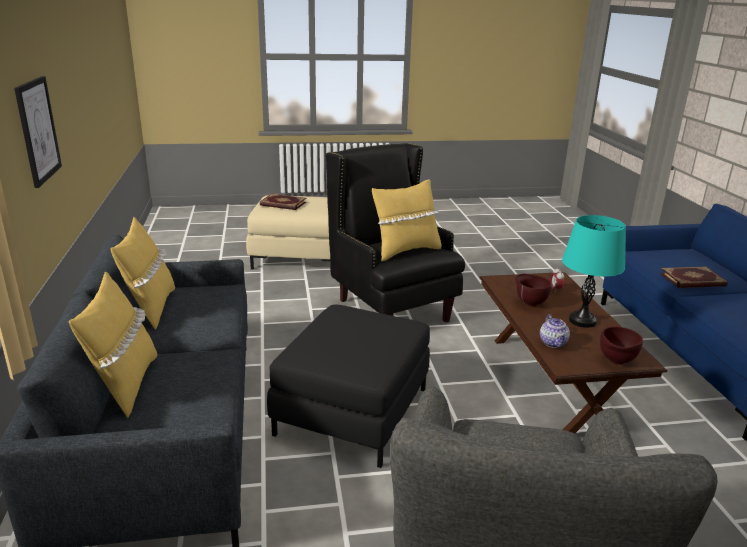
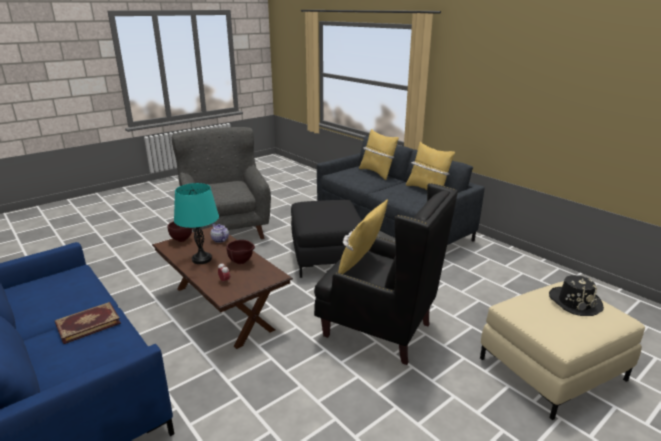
camera: 150 degrees right, 0 degrees up
picture [14,76,62,188] -> none
book [260,194,306,210] -> black hat [549,275,604,316]

